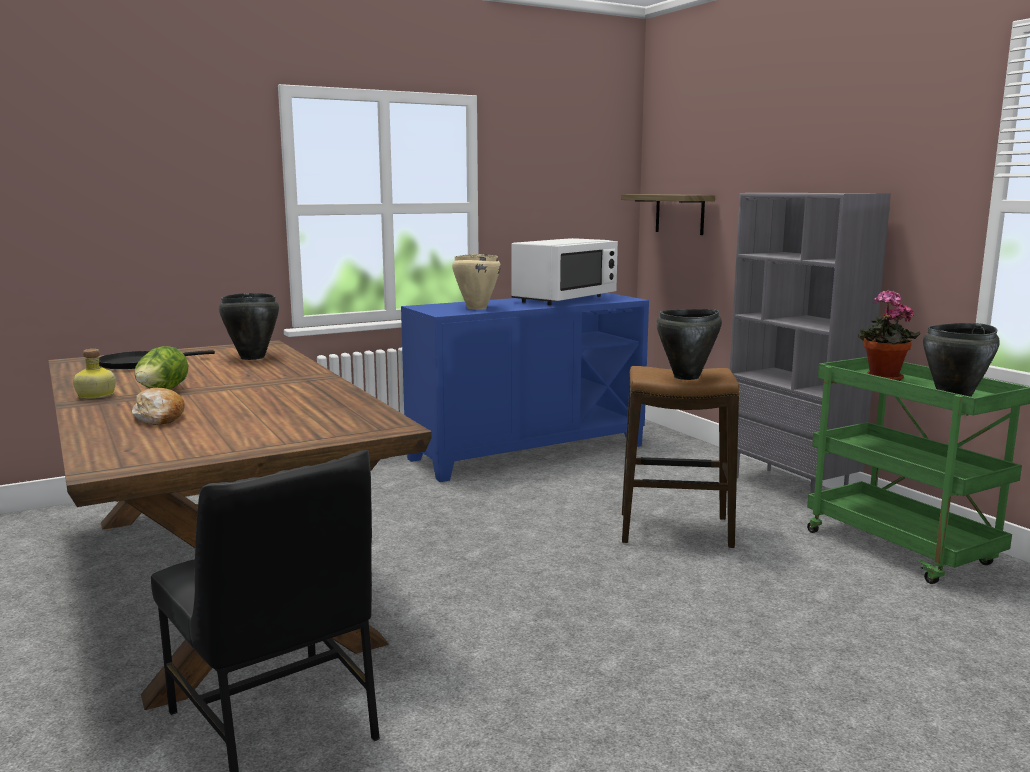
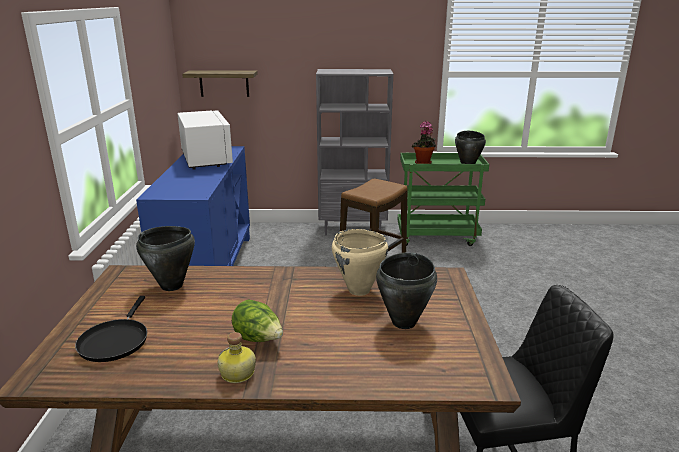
camera: 60 degrees left, 10 degrees up
bread [132,388,185,425] -> none
beige cooking pot [452,254,501,309] -> beige cooking pot moved to [332,229,388,296]
black cooking pot [656,309,722,380] -> black cooking pot moved to [376,252,437,329]

